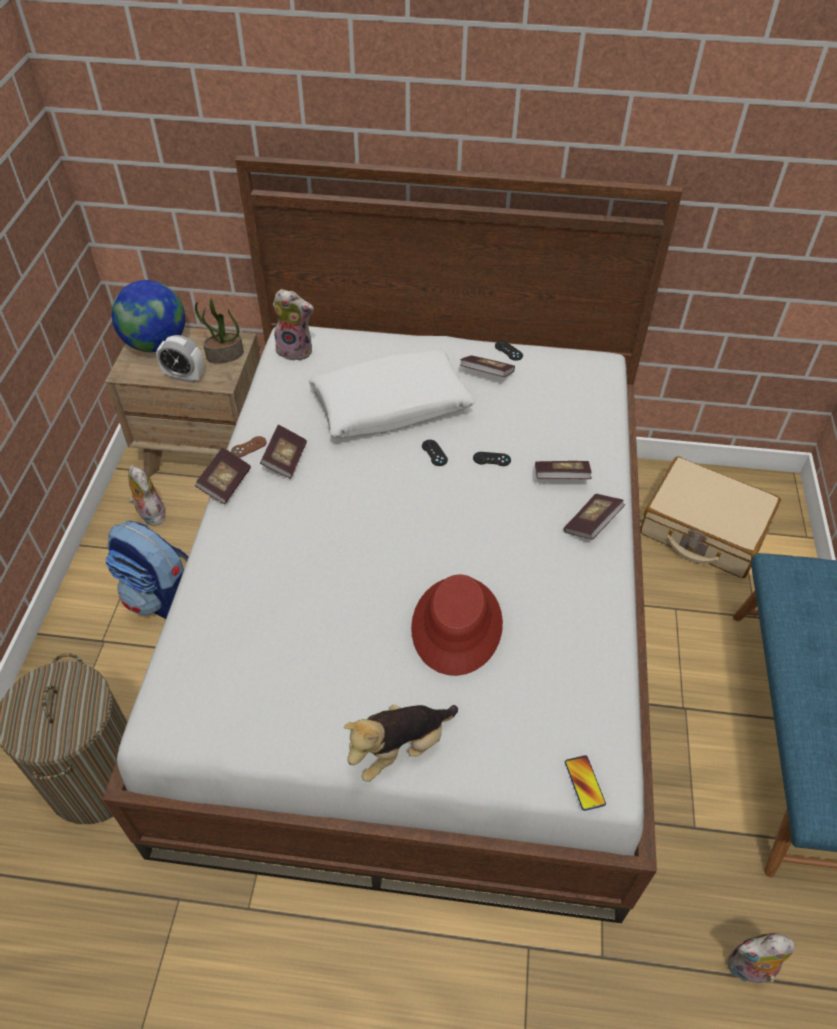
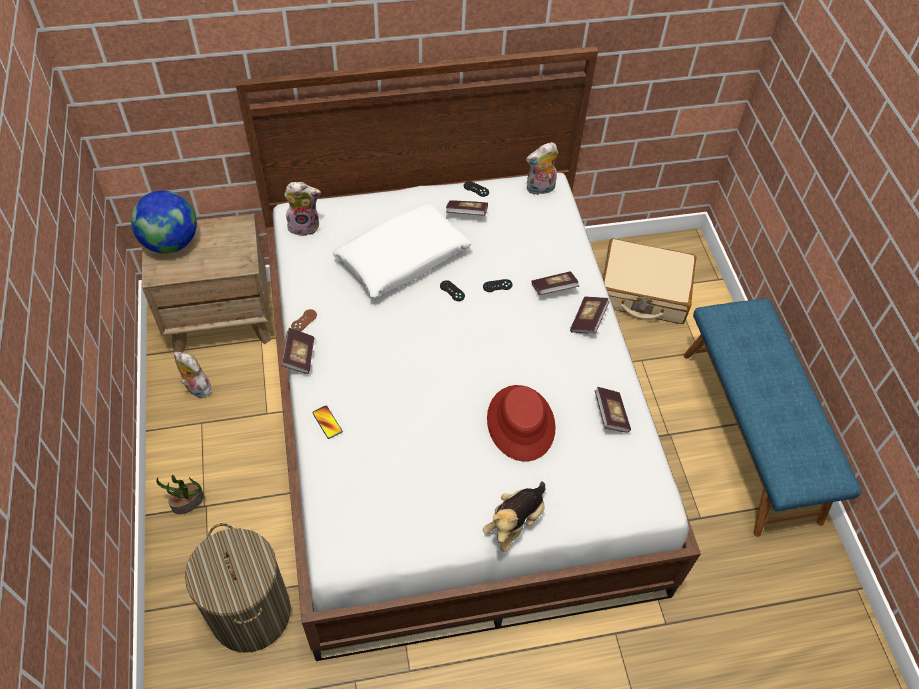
camera: 20 degrees left, 5 degrees up
backpack [106,521,189,619] -> none
alarm clock [156,335,204,383] -> none
potted plant [195,299,244,363] -> potted plant moved to [156,475,204,514]
book [260,425,307,479] -> book moved to [595,387,631,433]
phone [565,755,606,811] -> phone moved to [312,406,342,439]
plush toy [727,933,794,983] -> plush toy moved to [526,142,558,195]

